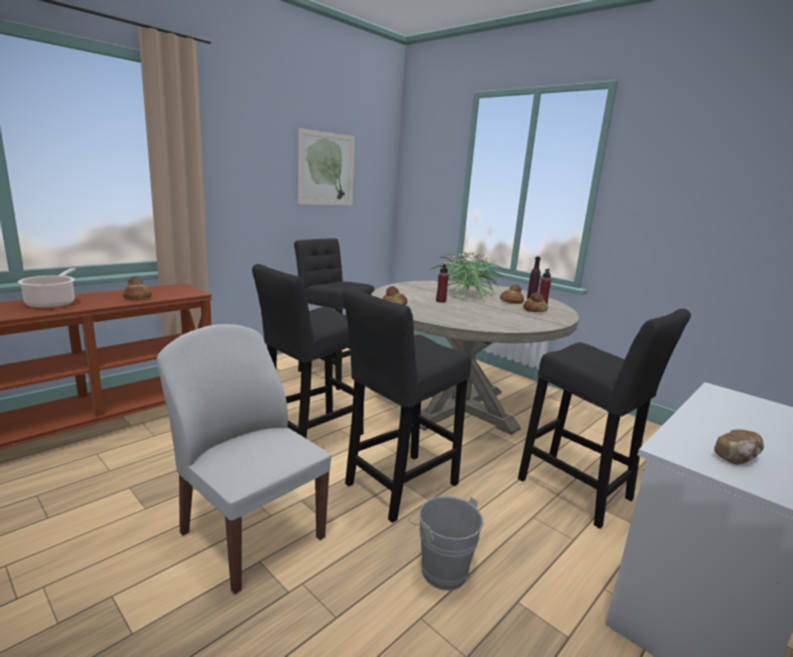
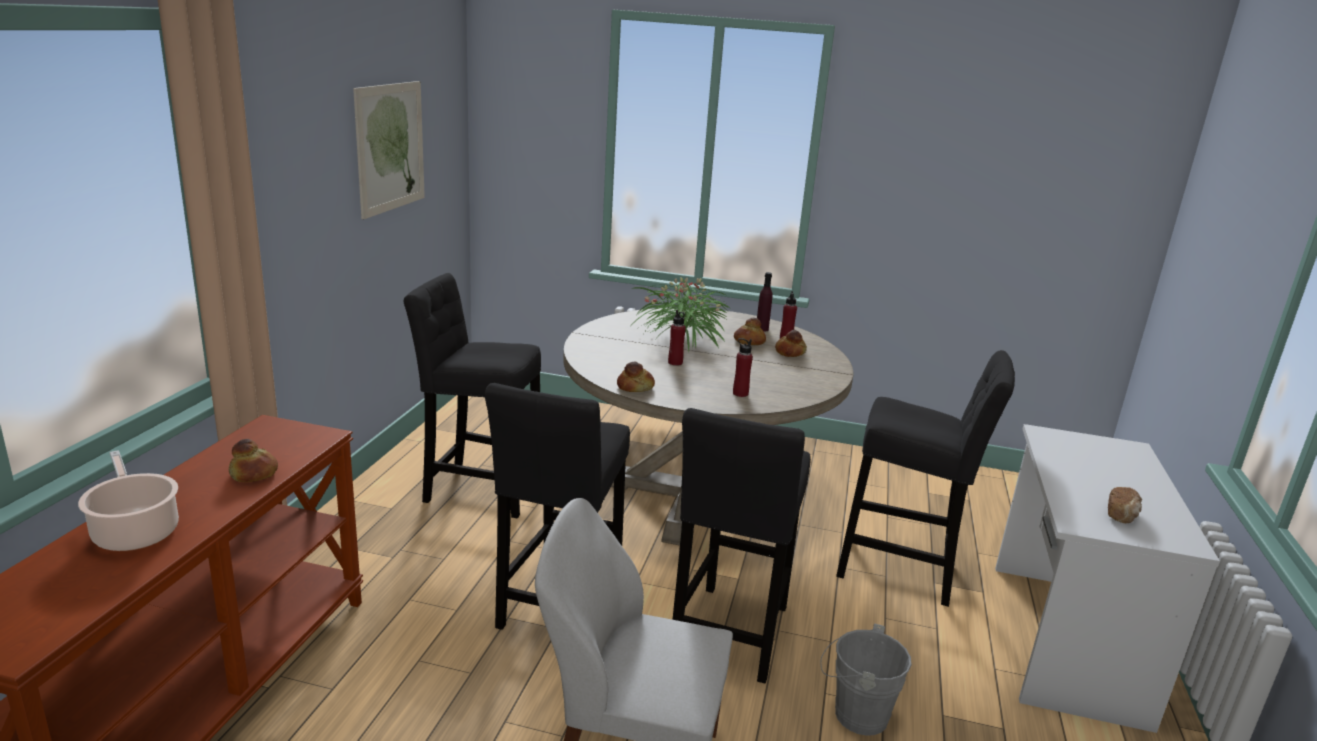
camera: 30 degrees left, 5 degrees up
none -> red bottle [733,338,753,397]

